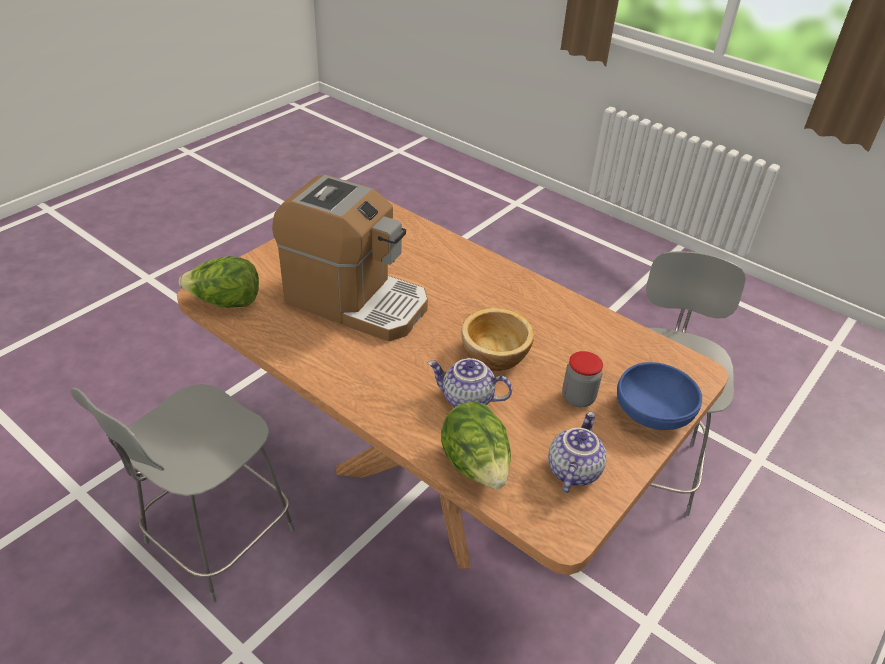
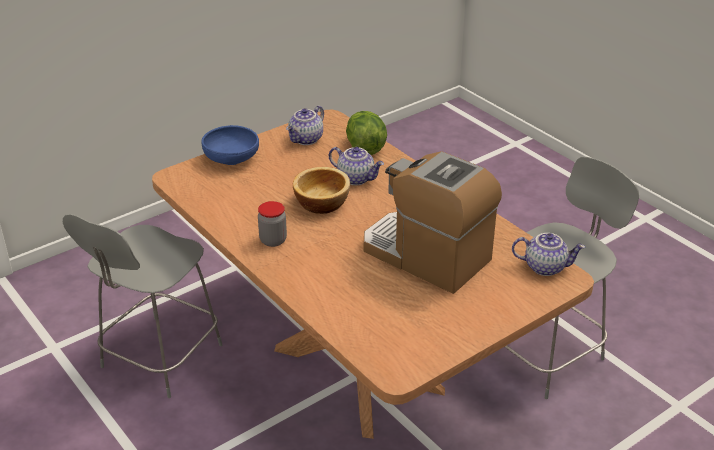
camera: 165 degrees left, 5 degrees down
lettuce [179,256,259,308] -> teapot [512,233,585,276]
jar [562,351,603,407] -> jar moved to [258,201,287,247]

